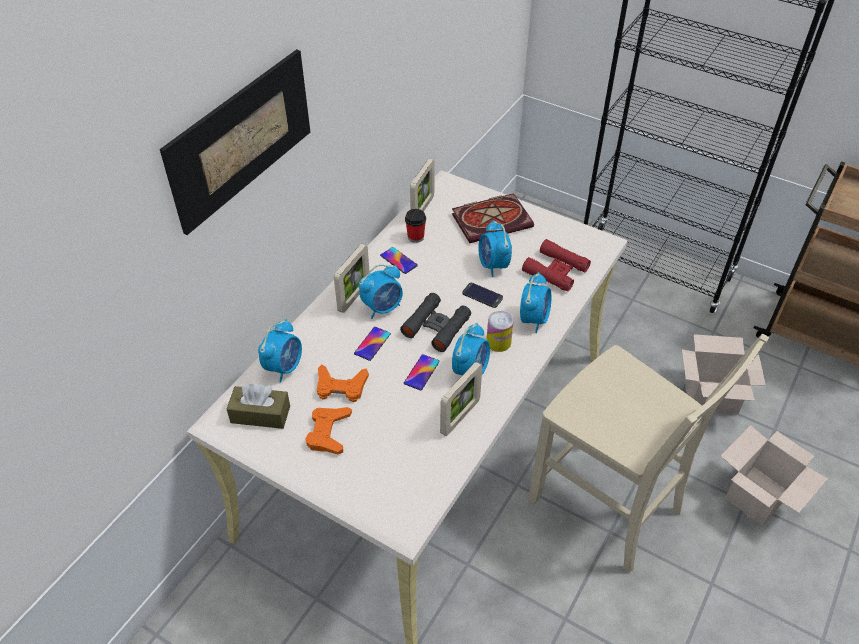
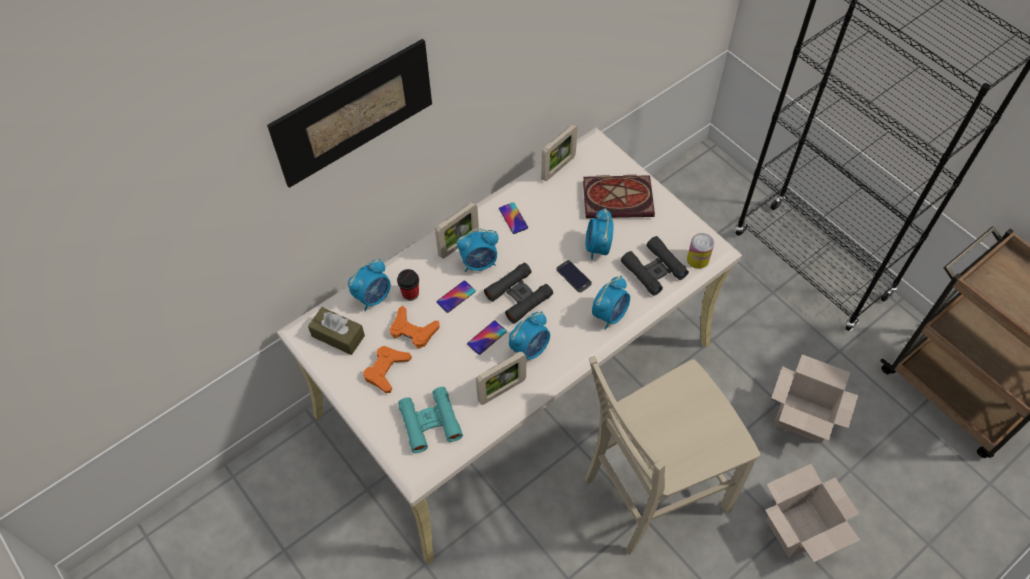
camera: 20 degrees right, 10 degrees up
cup [405,209,426,243] -> cup moved to [397,269,419,301]
can [487,311,514,352] -> can moved to [687,233,714,269]
red binoculars [522,239,591,292] -> black binoculars [621,236,689,296]
beige chair [528,334,769,573] -> beige chair turned 90 degrees clockwise [585,356,760,555]
none -> turquoise binoculars [398,387,463,453]

